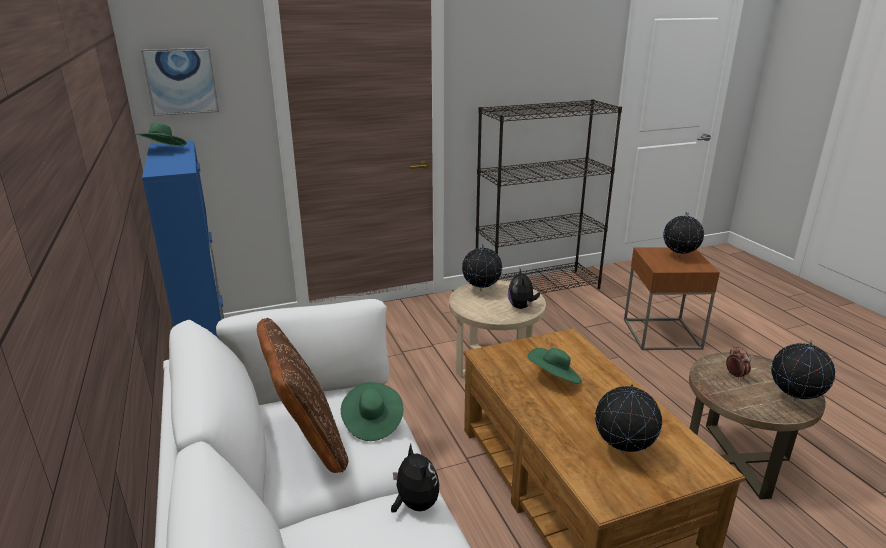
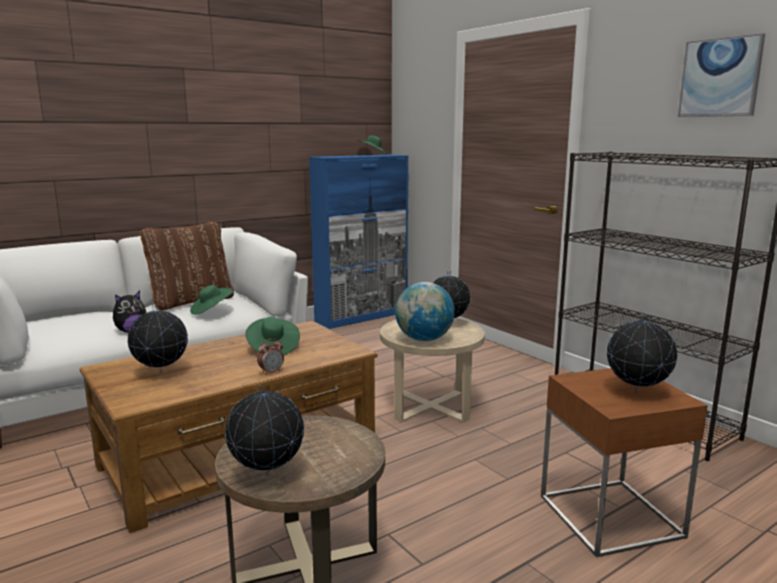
camera: 75 degrees right, 10 degrees down
picture [141,48,219,116] -> picture moved to [678,33,765,117]
plush toy [508,269,540,309] -> globe [395,282,455,341]
alarm clock [726,346,751,380] -> alarm clock moved to [257,339,284,375]

